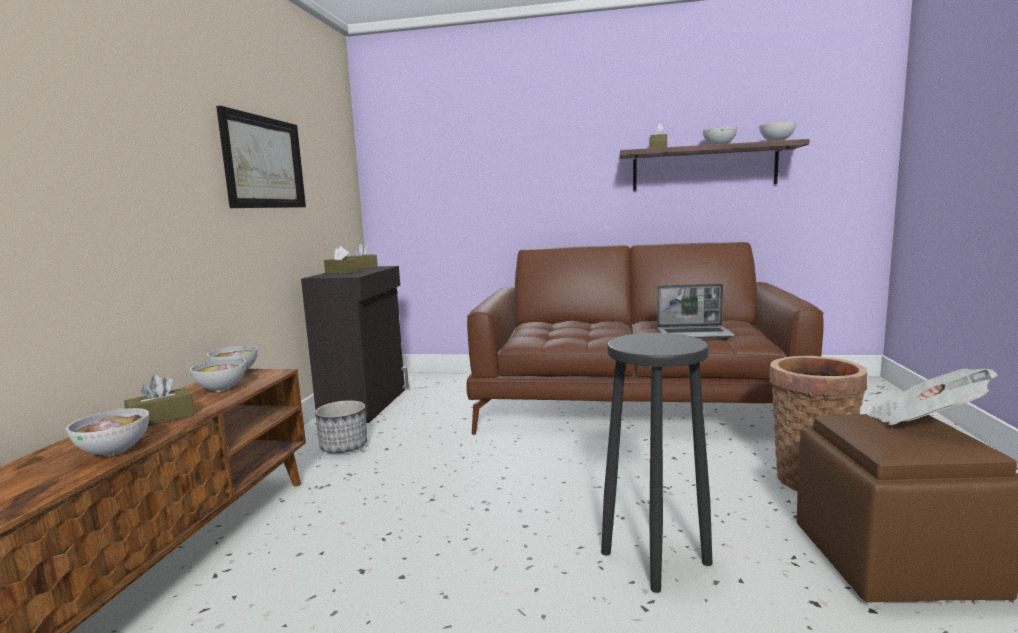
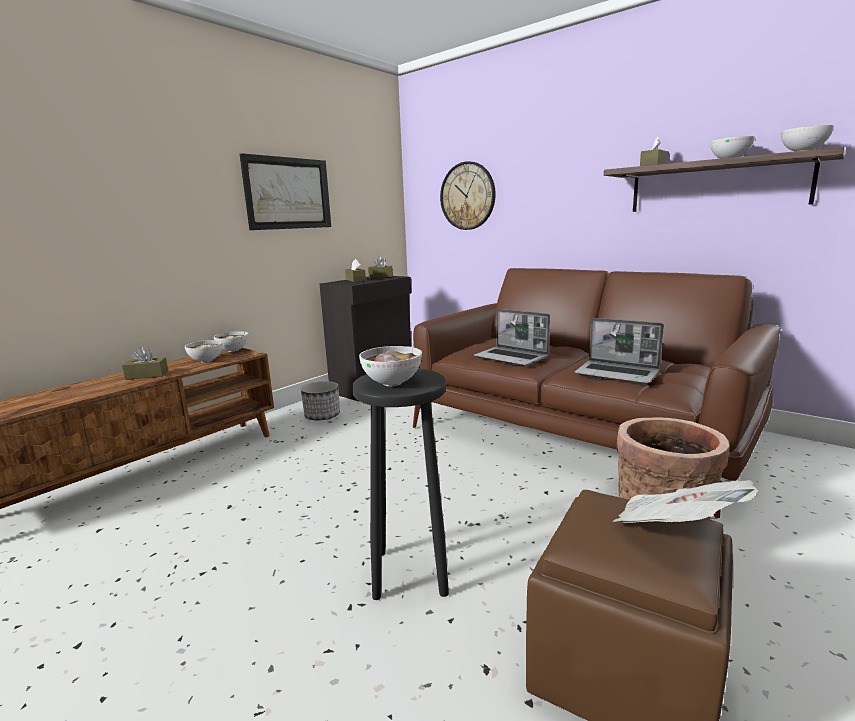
camera: 30 degrees right, 5 degrees up
bowl [66,408,149,456] -> bowl moved to [359,346,422,386]
none -> wall clock [440,161,495,230]
none -> laptop [474,309,550,366]

